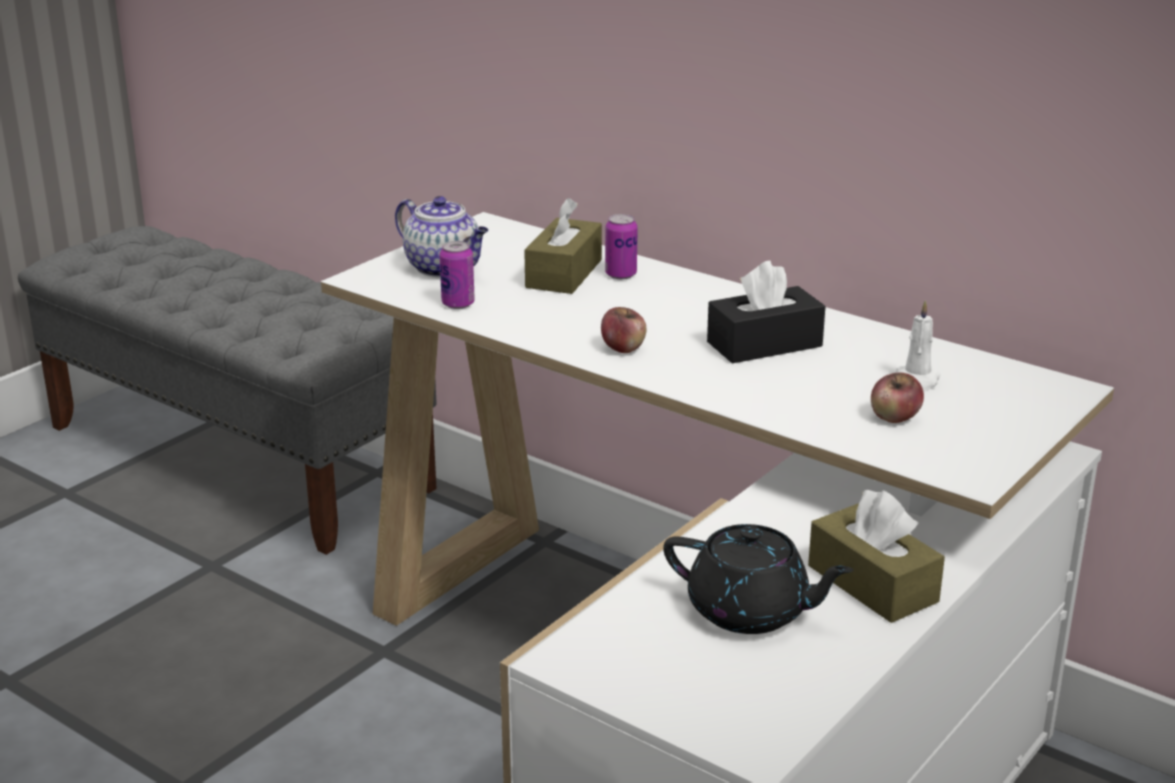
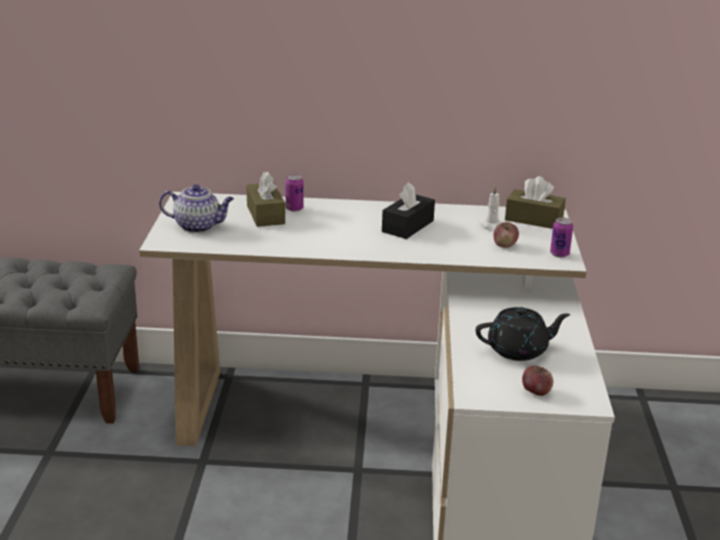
camera: 35 degrees left, 0 degrees up
can [439,241,475,309] -> can moved to [550,218,573,258]
apple [601,307,646,353] -> apple moved to [522,366,553,396]
brown tissue box [808,490,945,623] -> brown tissue box moved to [505,176,566,229]

